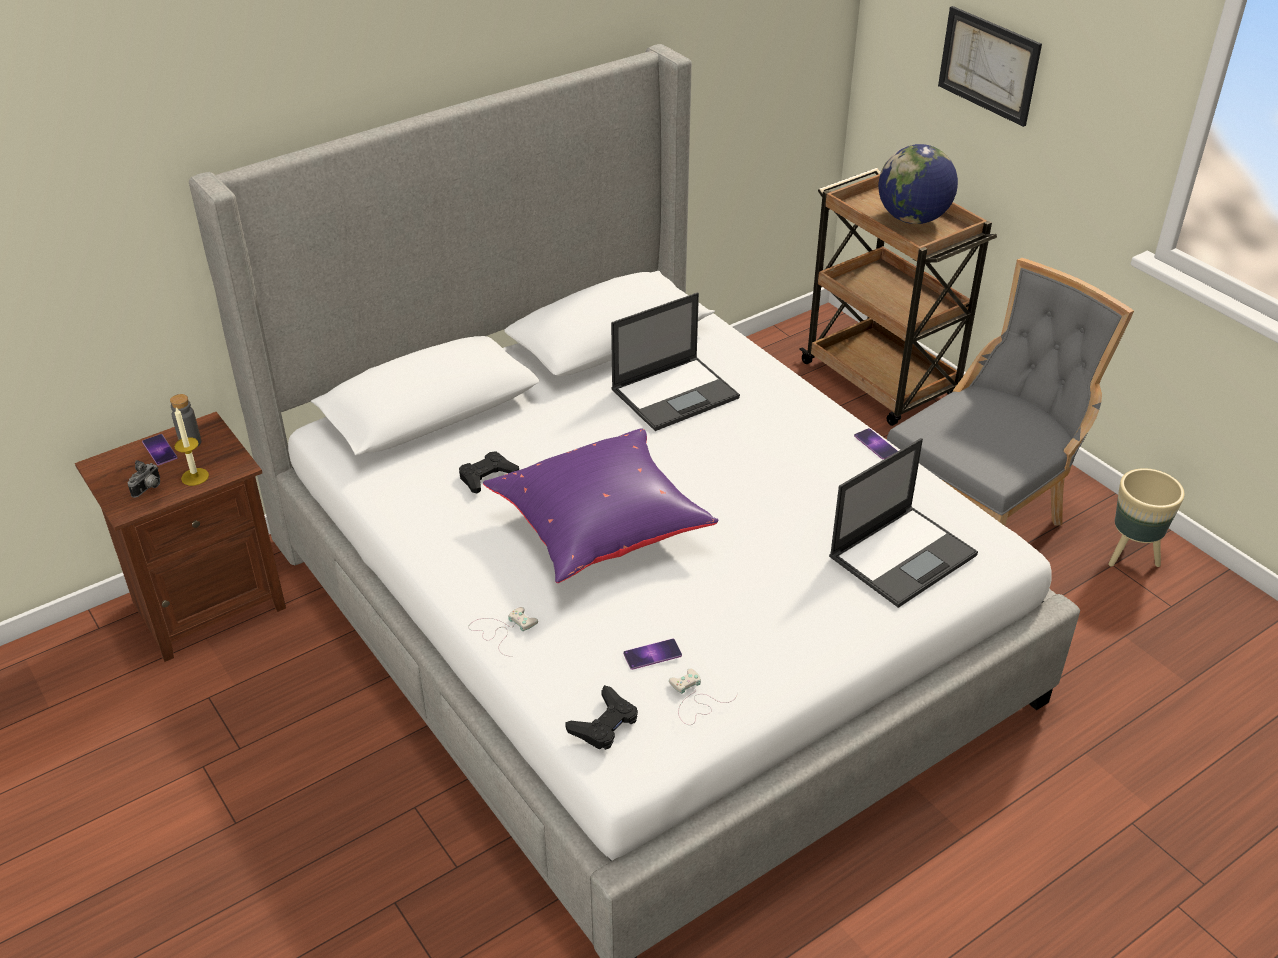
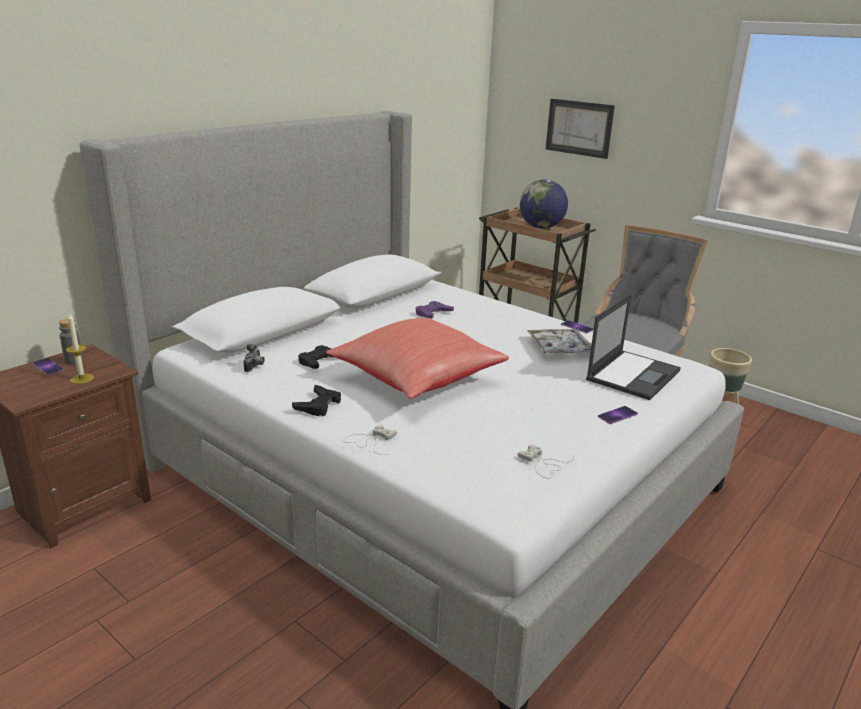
camera: 15 degrees left, 15 degrees down
camera [128,460,160,498] -> camera moved to [243,344,265,372]
purple pillow [483,428,718,583] -> red pillow [326,318,509,399]
black game controller [565,685,638,750] -> black game controller moved to [292,385,341,416]
laptop [611,293,740,431] -> purple game controller [416,301,454,319]
phone [623,639,682,670] -> phone moved to [598,406,638,424]
none -> tray [527,329,591,354]

